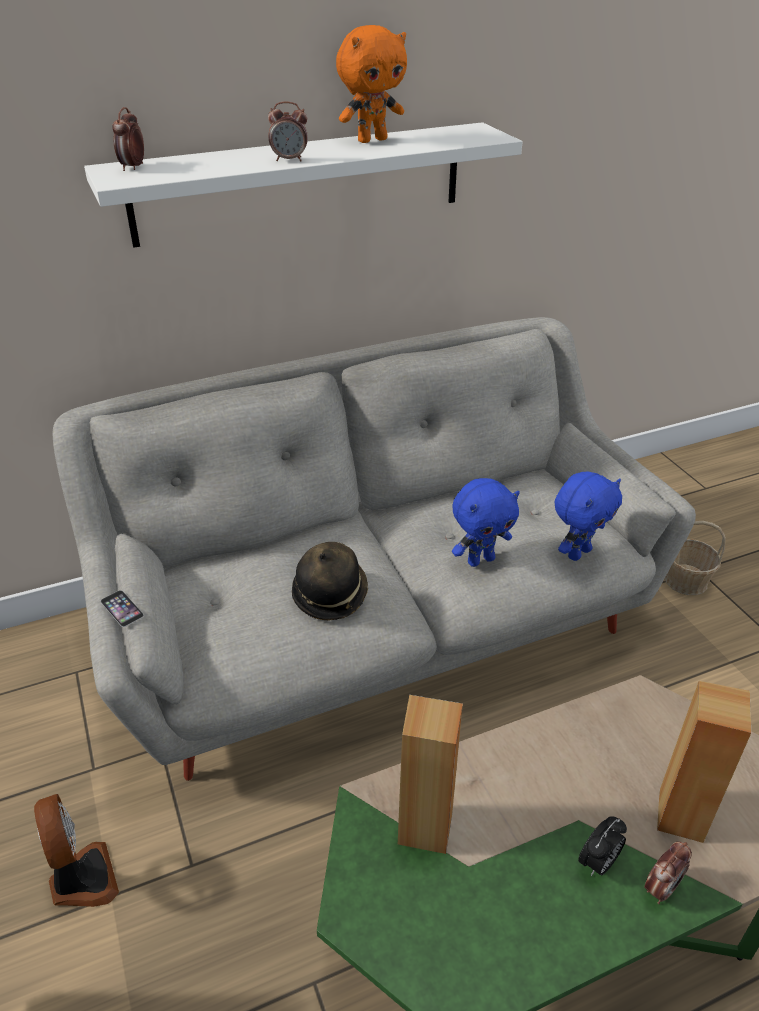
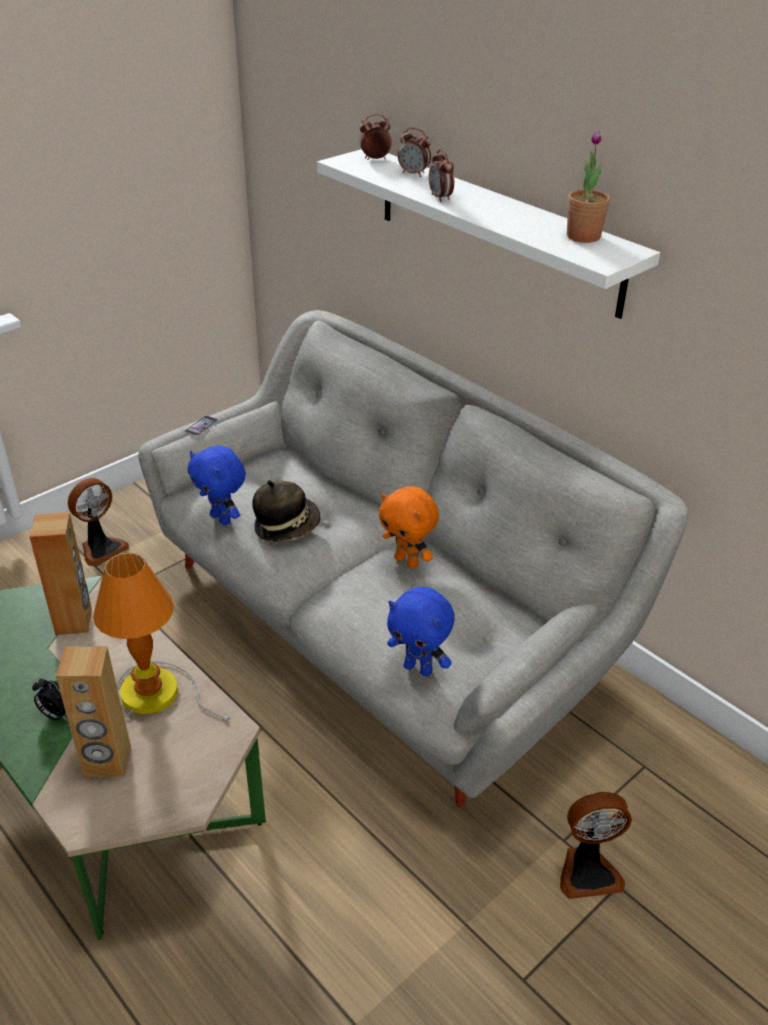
camera: 70 degrees right, 0 degrees up
orange plush toy [336,25,407,143] -> orange plush toy moved to [379,486,439,568]
blue plush toy [452,478,520,567] -> blue plush toy moved to [188,446,246,525]
alarm clock [644,841,692,904] -> alarm clock moved to [398,128,431,177]
basket [665,521,726,595] -> fan [560,792,632,899]
none -> table lamp [93,553,232,722]
none -> potted plant [567,130,610,243]

